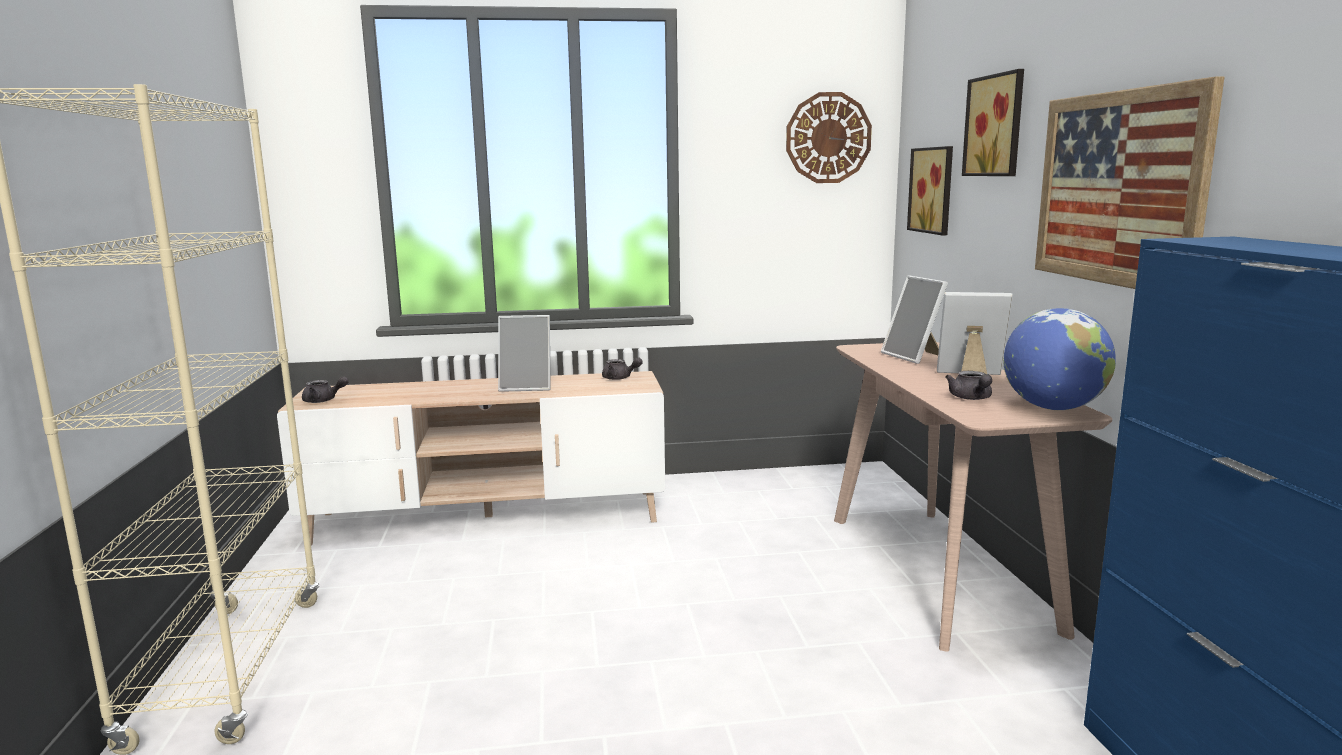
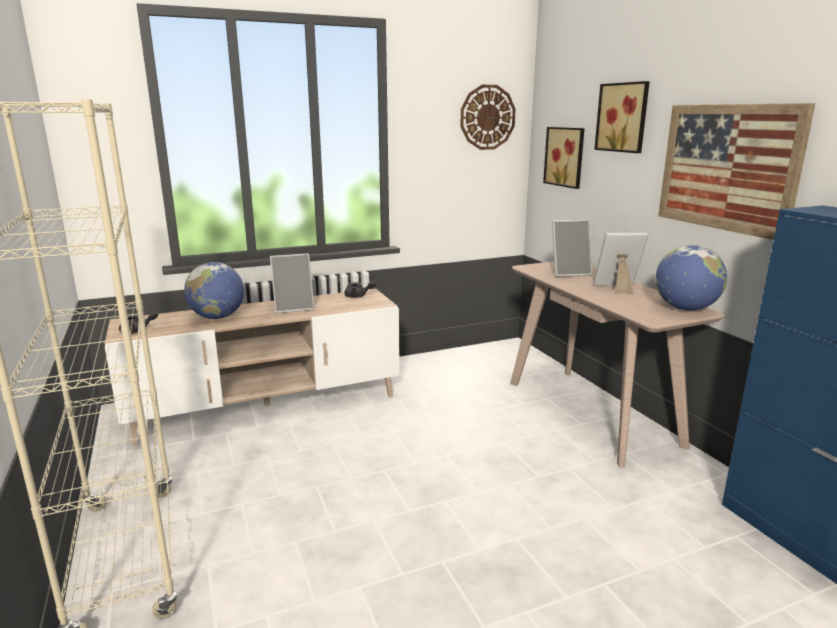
camera: 15 degrees left, 5 degrees up
picture frame [881,275,948,364] -> picture frame turned 60 degrees counterclockwise [552,220,592,277]
grey teapot [945,371,992,400] -> none
none -> globe [184,262,244,319]

